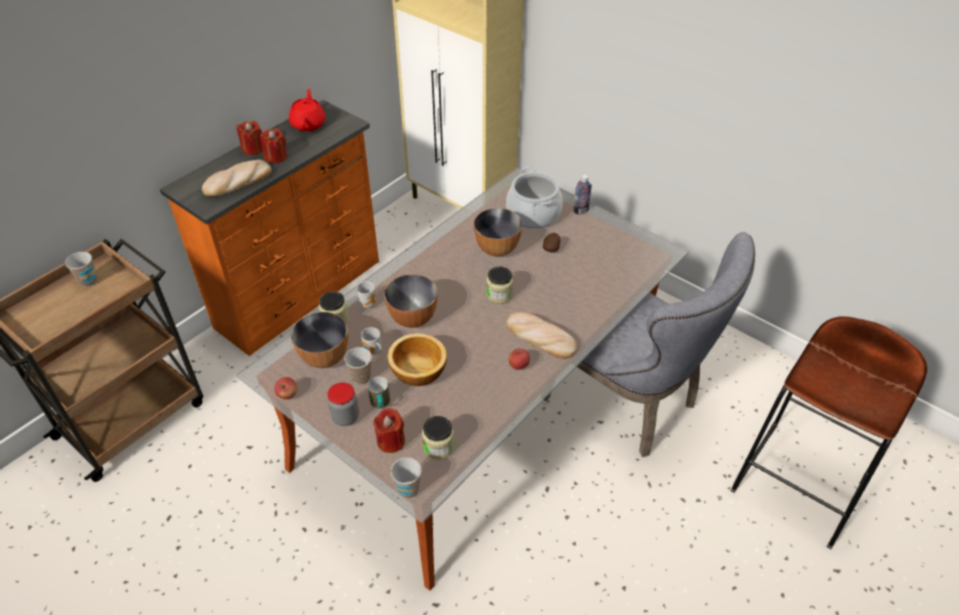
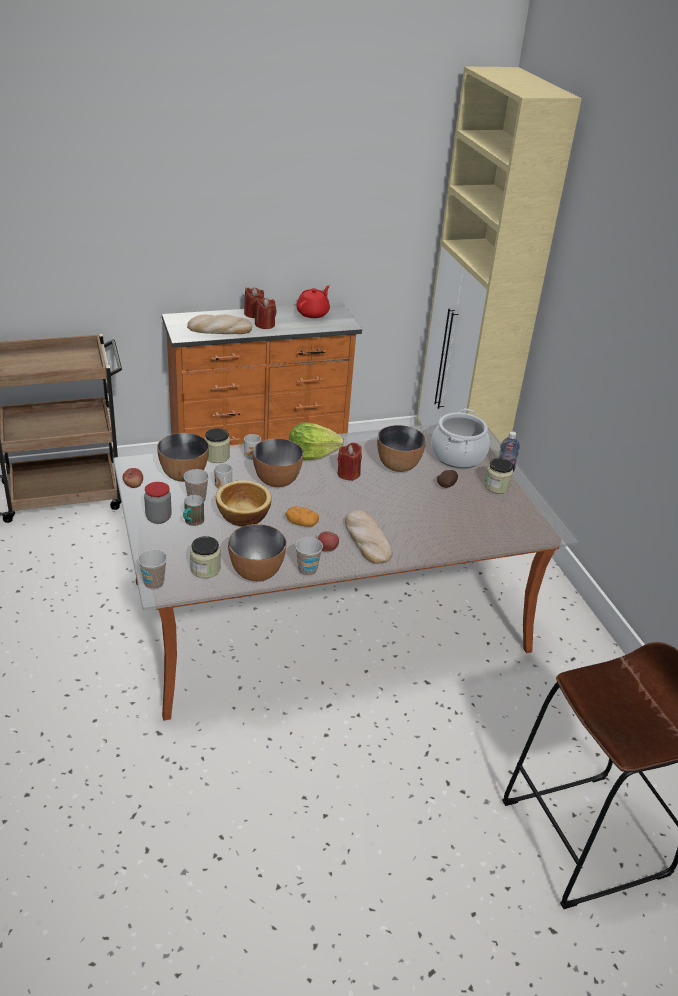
camera: 30 degrees right, 10 degrees down
cup [65,252,97,287] -> cup moved to [295,537,323,576]
red candle [373,408,405,453] -> red candle moved to [338,443,362,481]
jar [486,266,513,304] -> jar moved to [484,458,513,494]
grey chair [545,232,755,457] -> none
none -> bowl [228,524,286,581]
none -> potato [286,506,319,527]
none -> lettuce [290,422,344,460]

